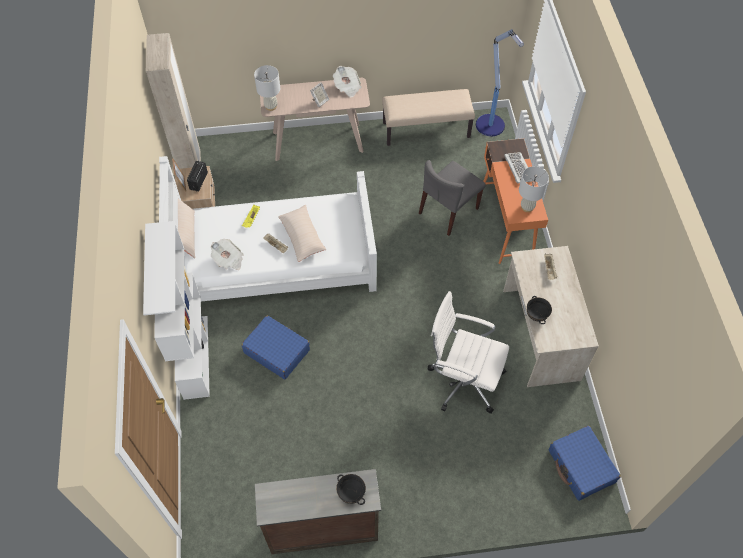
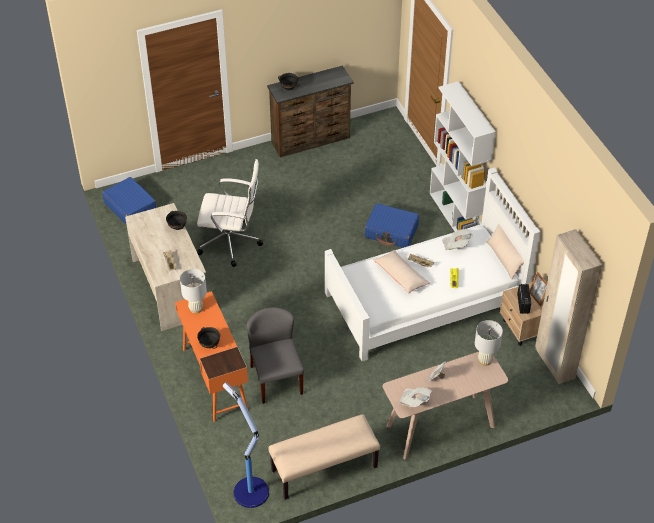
camera: 165 degrees right, 10 degrees down
grey chair [419,160,486,236] -> grey chair turned 45 degrees counterclockwise [247,307,304,404]
keyboard [504,152,532,183] -> black bowl [197,327,220,349]

